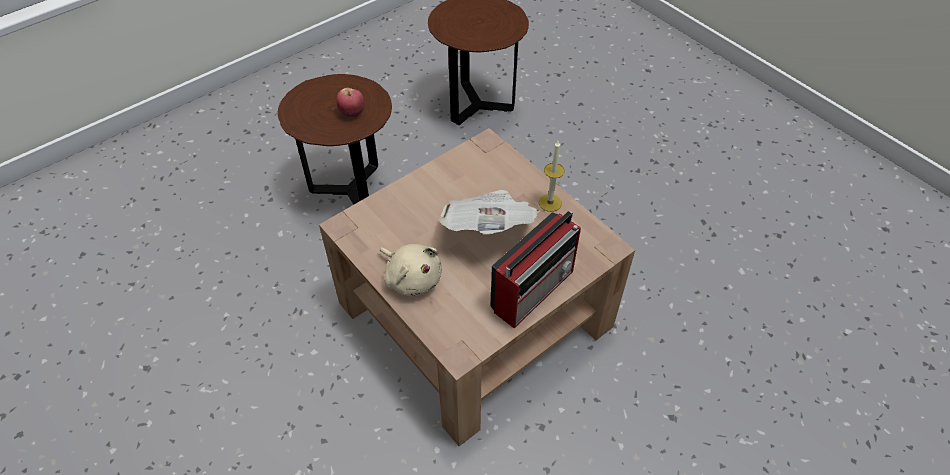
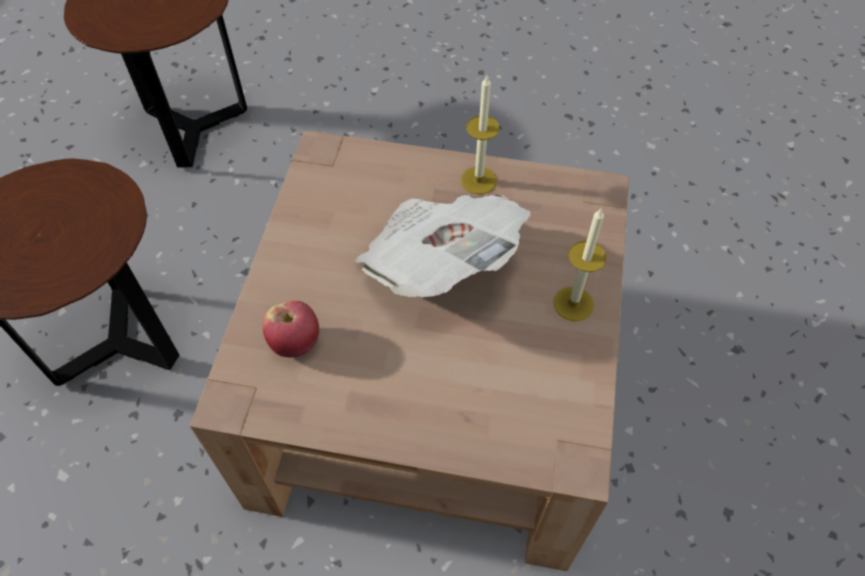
camera: 40 degrees left, 5 degrees up
apple [336,88,364,117] -> apple moved to [263,301,319,357]
beige plush toy [380,244,442,297] -> none
radio [490,211,581,328] -> candle [553,209,606,321]

